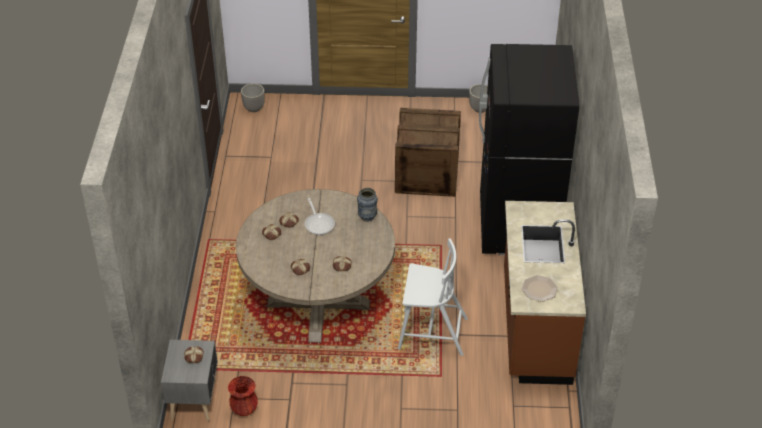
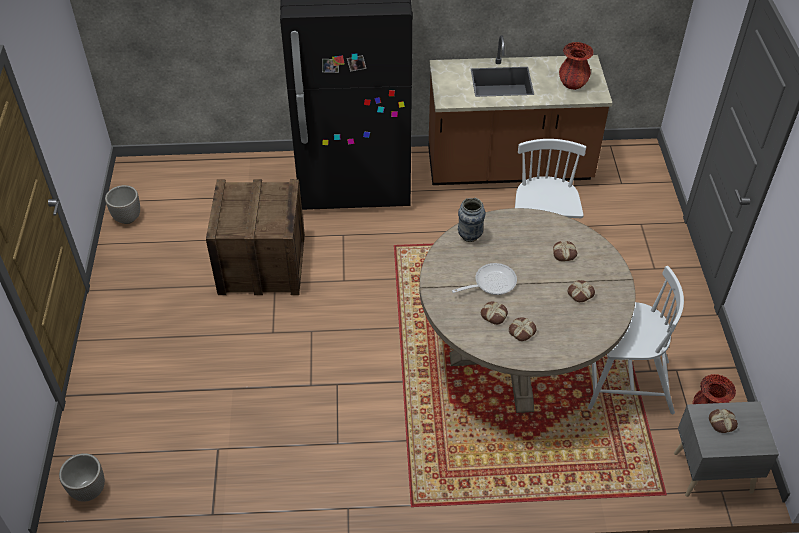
camera: 95 degrees left, 5 degrees up
plate [522,275,558,302] -> red vase [559,42,594,90]
none -> white chair [588,266,684,414]

